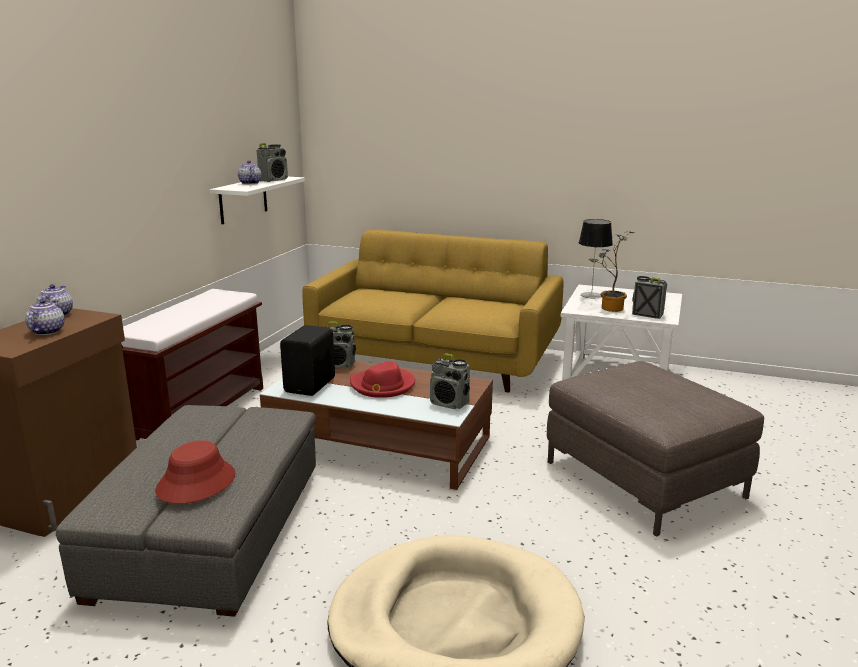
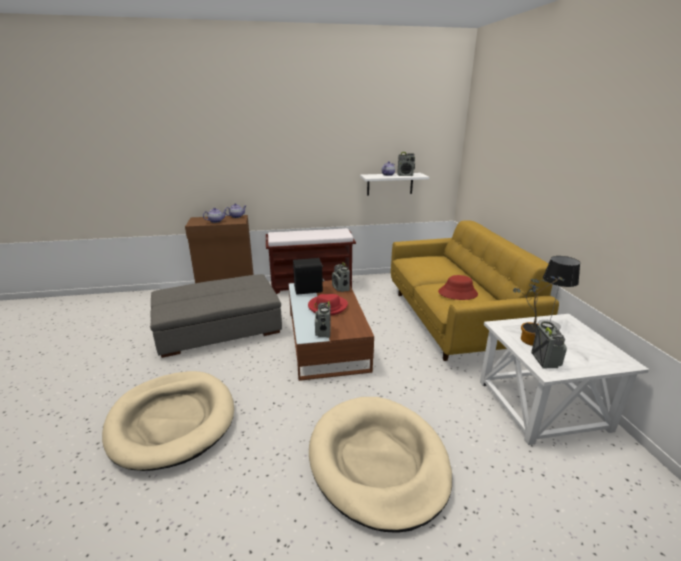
camera: 60 degrees right, 5 degrees up
red hat [155,440,235,504] -> red hat moved to [438,275,478,300]
brown ottoman [547,361,764,537] -> beige dog bed [309,397,452,533]

